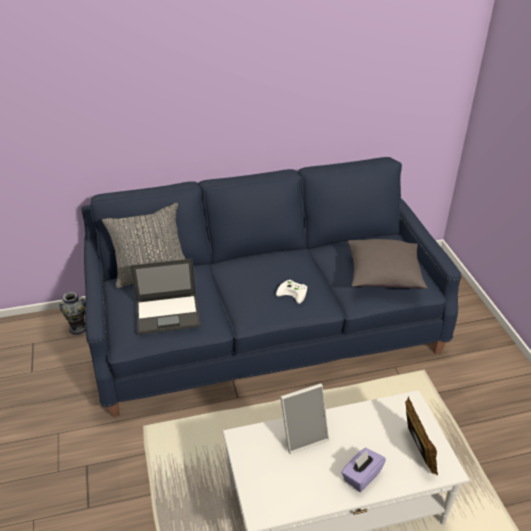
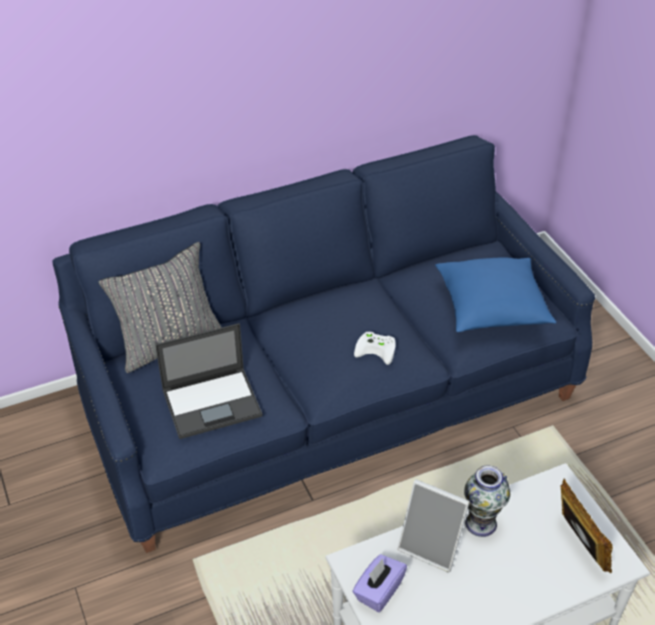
camera: 10 degrees left, 5 degrees up
vase [60,292,86,335] -> vase moved to [464,466,510,537]
picture frame [280,383,329,454] -> picture frame turned 60 degrees clockwise [397,479,470,573]
purple tissue box [341,448,386,492] -> purple tissue box moved to [352,554,407,612]
grey pillow [347,239,427,289] -> blue pillow [435,257,556,332]

